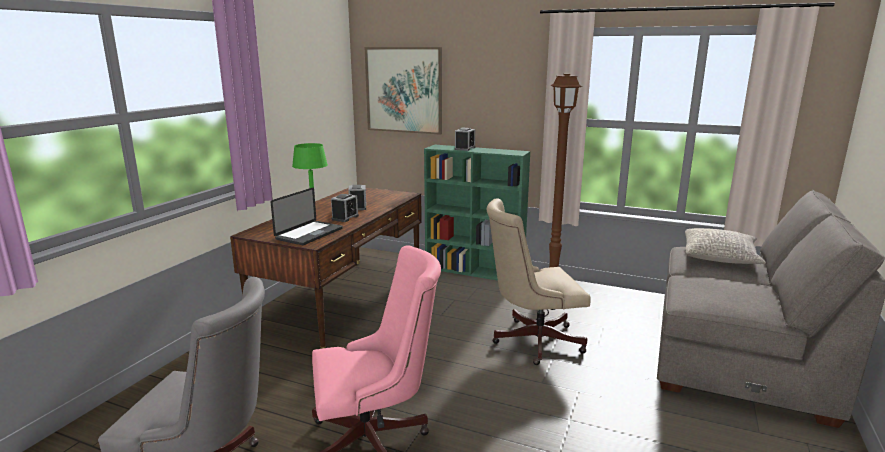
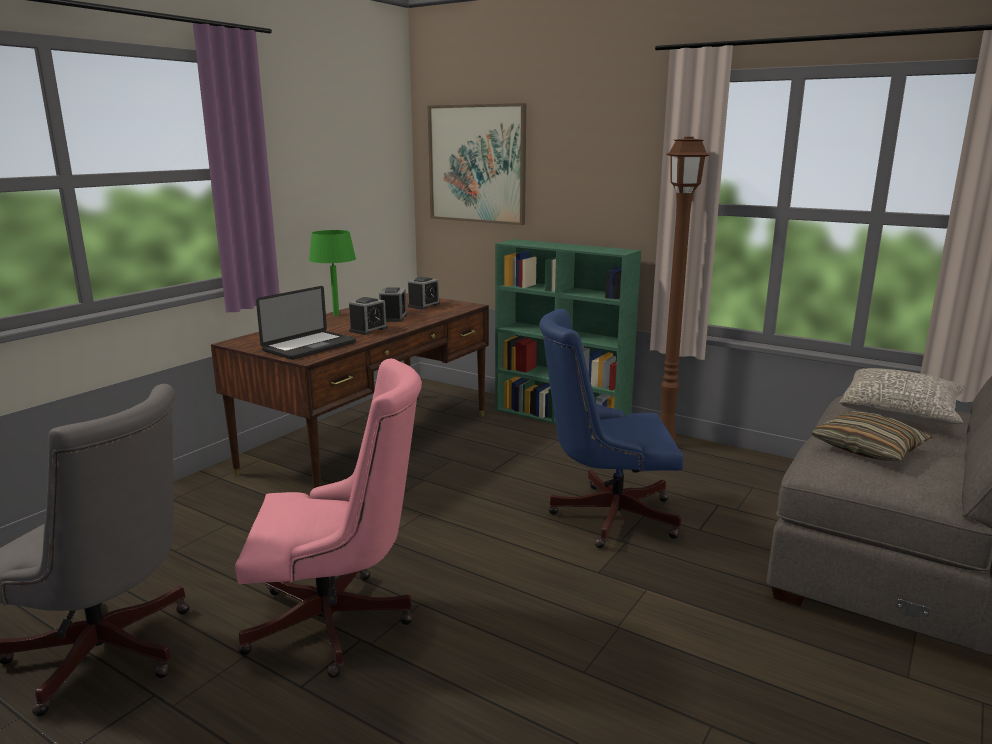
camera: 10 degrees right, 0 degrees up
alarm clock [455,128,475,151] -> alarm clock moved to [408,277,440,310]
beige office chair [487,198,591,365] -> blue office chair [539,309,683,548]
none -> pillow [811,411,933,461]

